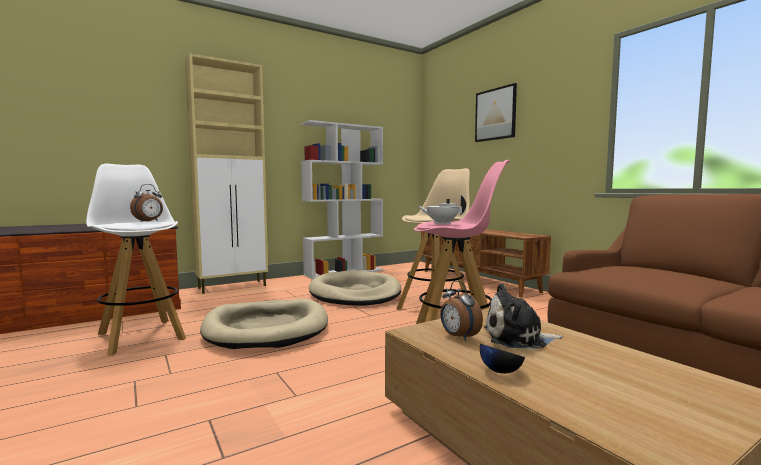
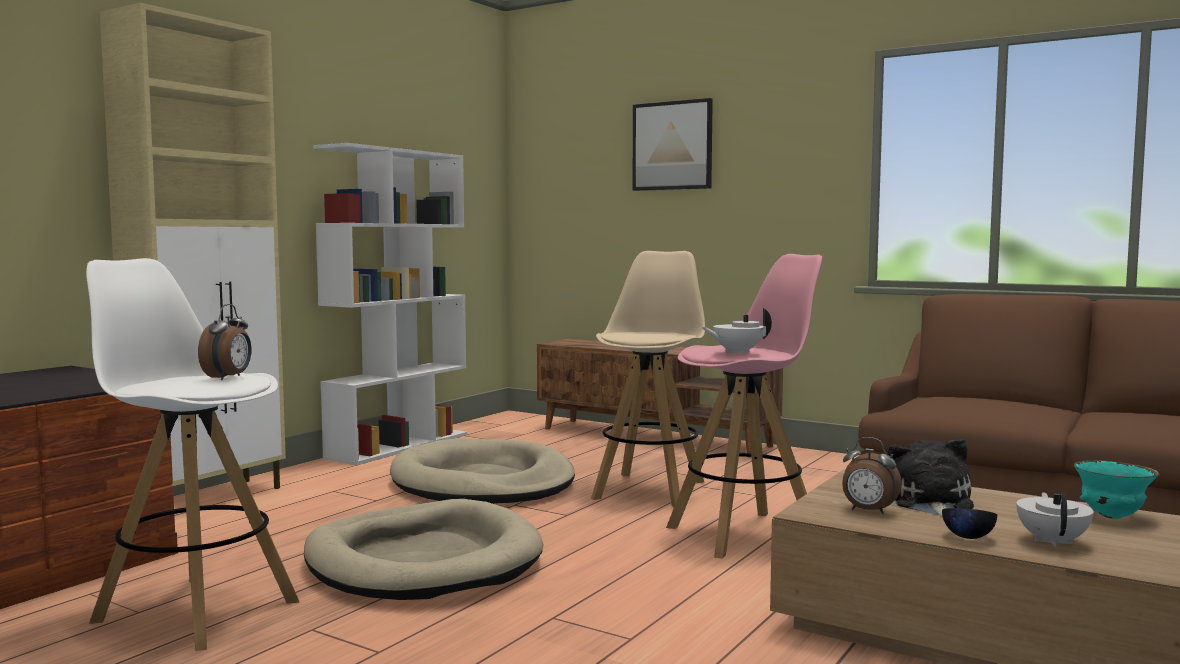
camera: 25 degrees left, 0 degrees up
plush toy [484,283,563,348] -> plush toy turned 120 degrees clockwise [888,438,974,518]
none -> white teapot [1016,492,1094,547]
none -> turquoise bowl [1074,460,1159,519]

